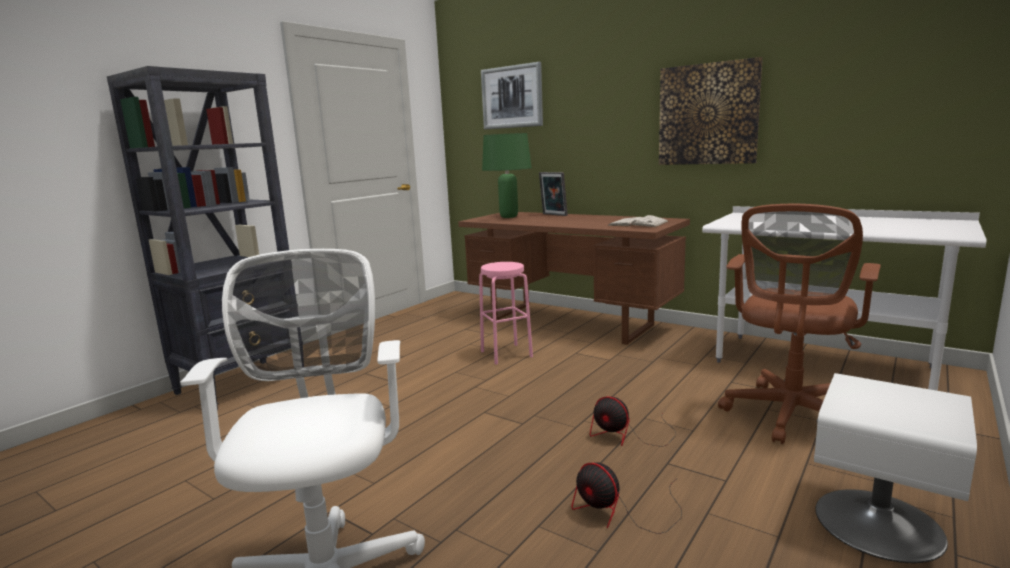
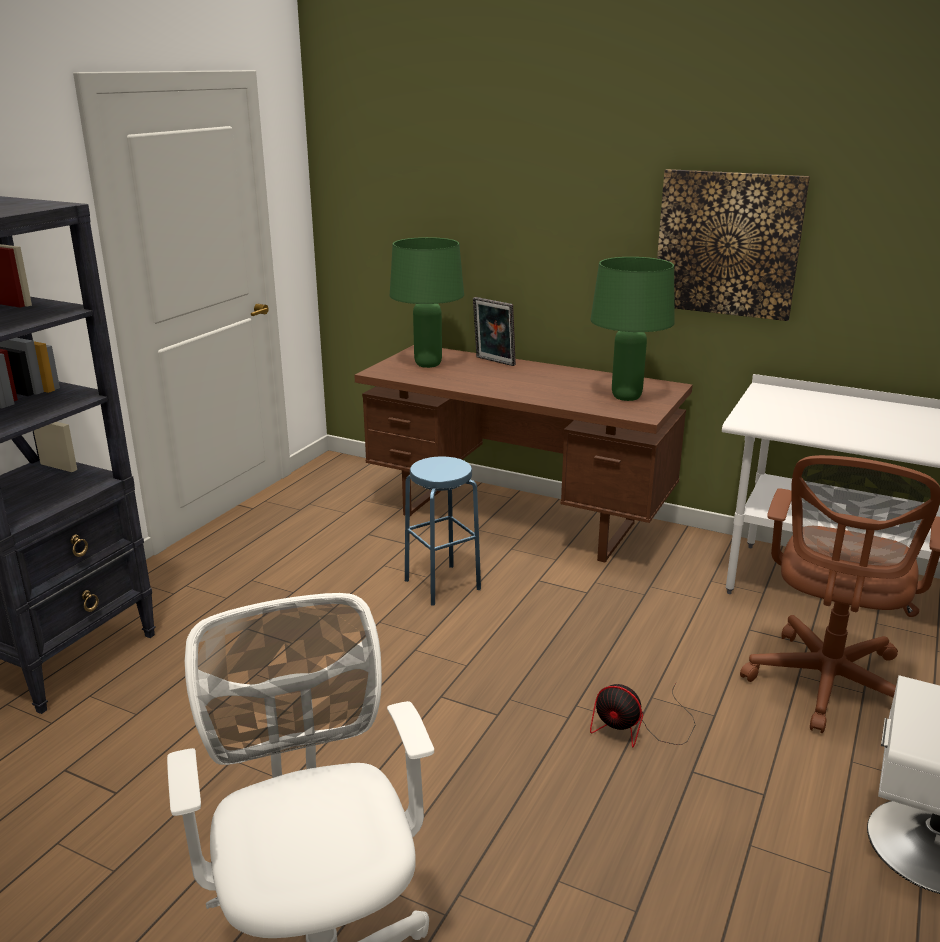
camera: 10 degrees left, 10 degrees up
pink stool [479,262,533,365] -> blue stool [405,456,481,606]
picture [481,62,543,129] -> none
fan [572,462,682,534] -> none
white book [608,215,669,227] -> green table lamp [590,257,675,401]

